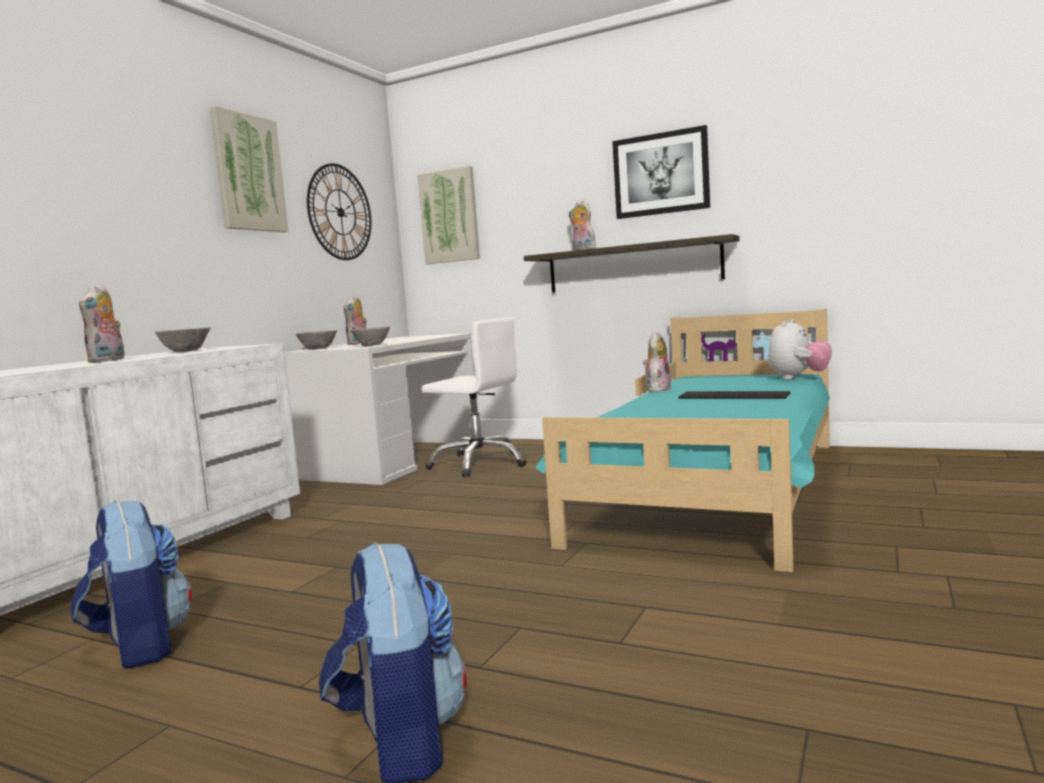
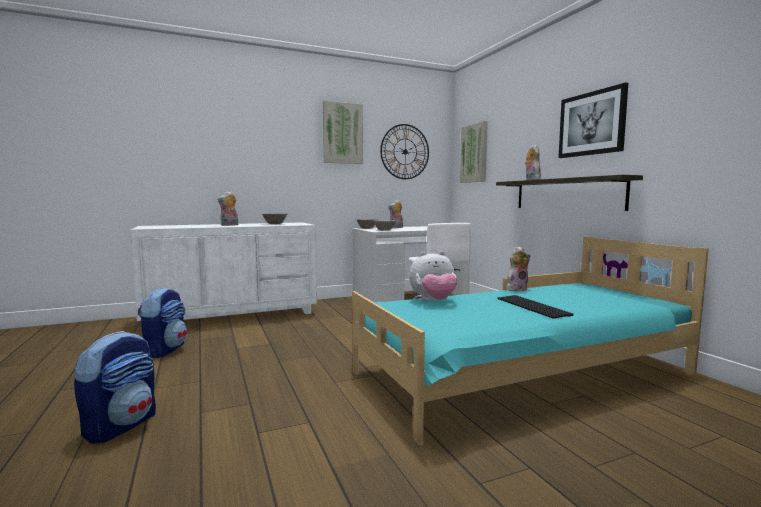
camera: 40 degrees right, 0 degrees up
plush toy [768,319,832,380] -> plush toy moved to [409,251,457,301]

